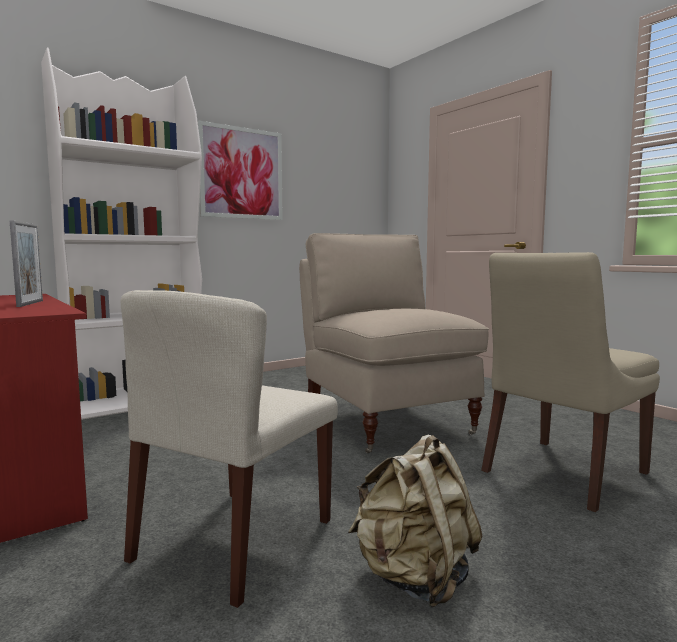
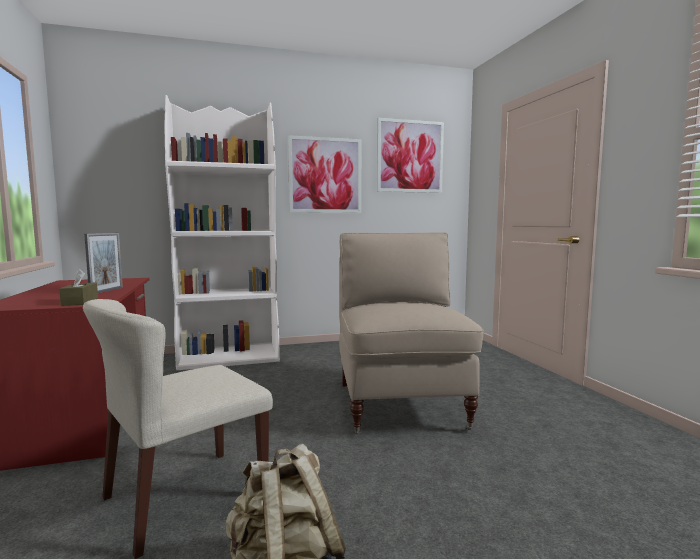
camera: 20 degrees right, 0 degrees up
beige chair [481,252,660,512] -> none
none -> brown tissue box [59,269,98,306]
none -> picture [377,118,444,193]

